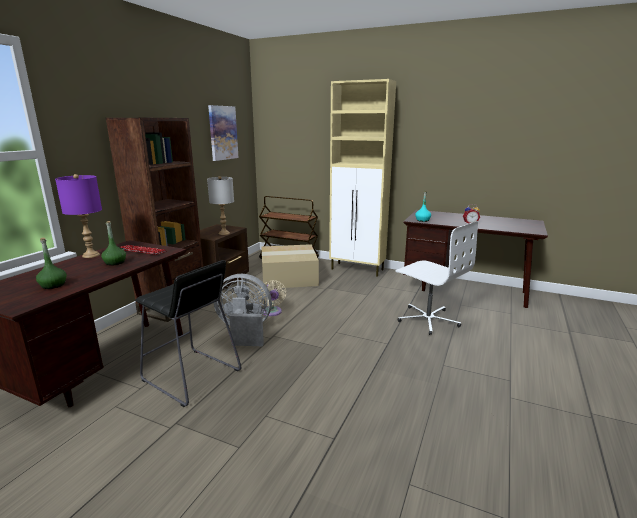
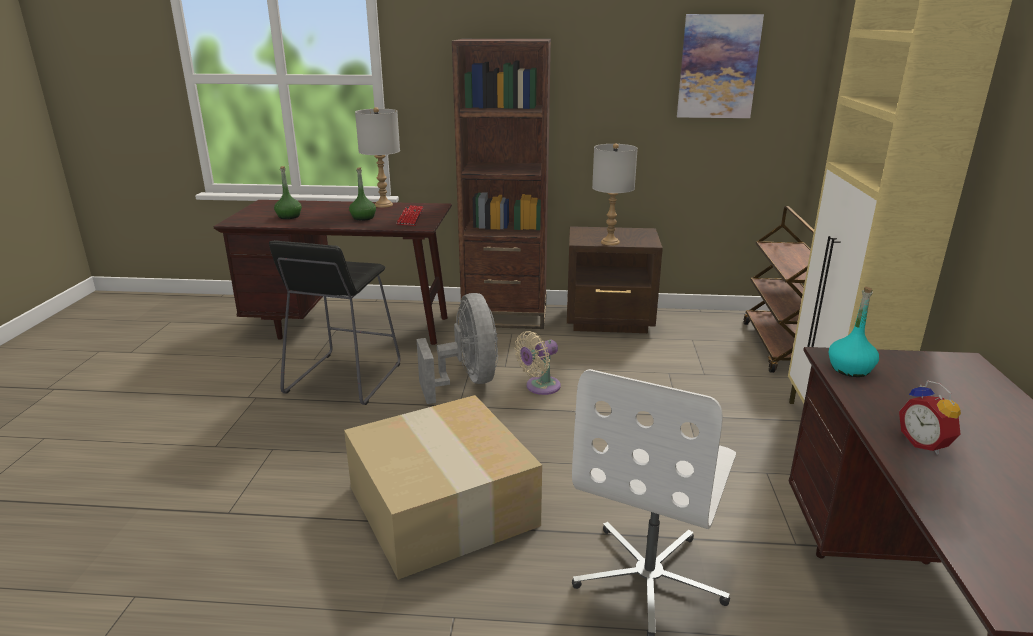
camera: 70 degrees right, 5 degrees up
purple table lamp [55,174,102,258] -> grey table lamp [355,107,400,208]
cardboard box [261,244,319,288] -> cardboard box moved to [344,395,542,580]

